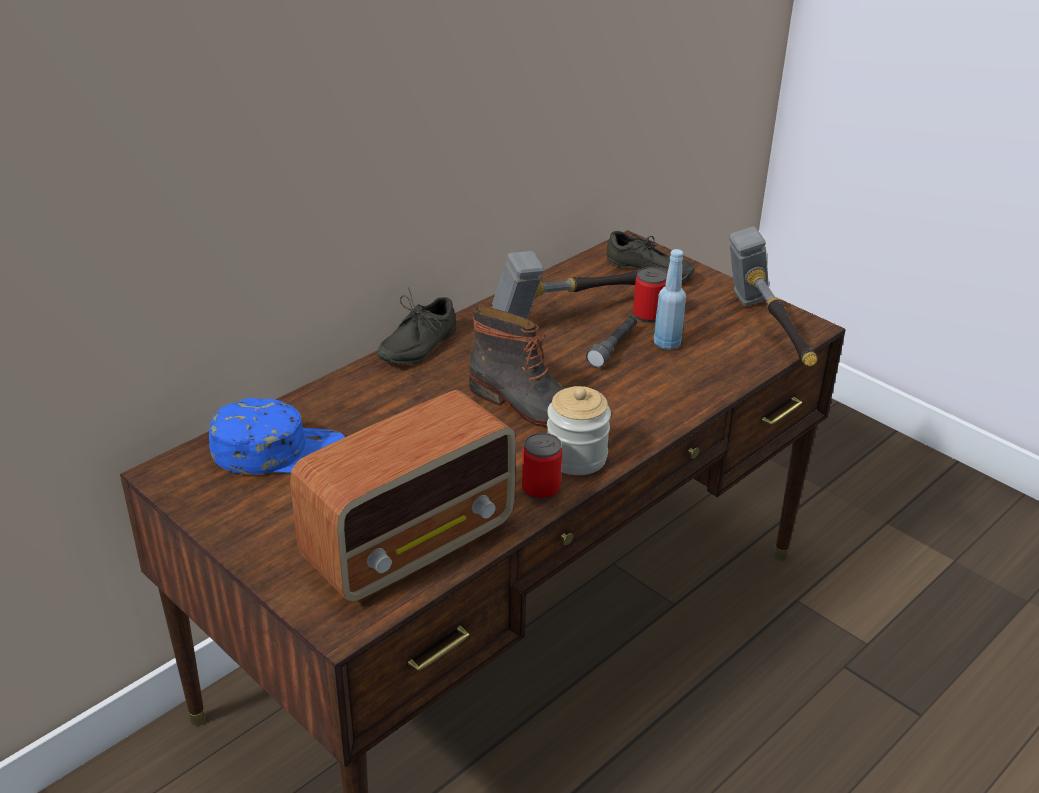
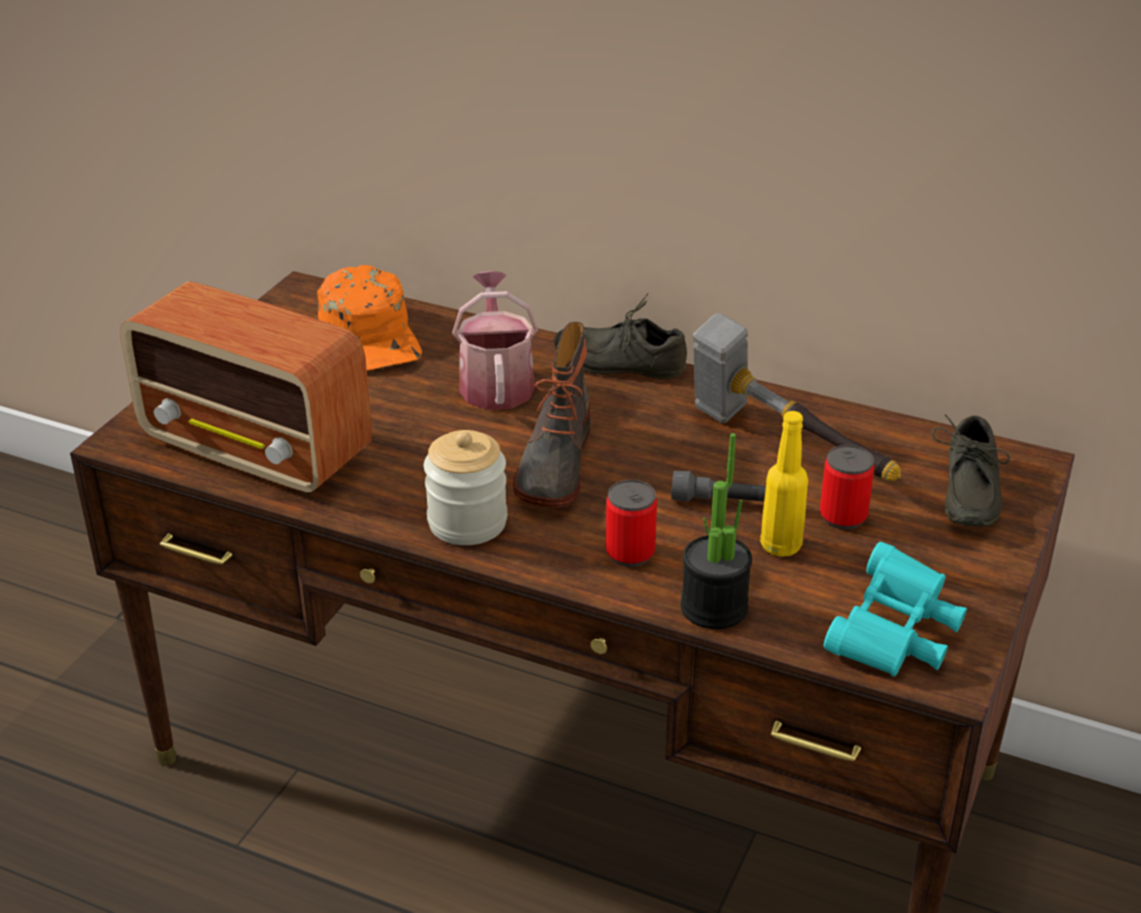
camera: 70 degrees right, 0 degrees up
blue cap [209,398,345,474] -> orange cap [317,265,422,371]
can [522,433,562,501] -> can moved to [606,480,657,567]
blue bottle [654,249,686,350] -> yellow bottle [760,411,808,557]
hammer [729,226,817,366] -> turquoise binoculars [823,542,967,677]
none -> watering can [452,271,538,410]
none -> potted plant [681,433,752,629]

